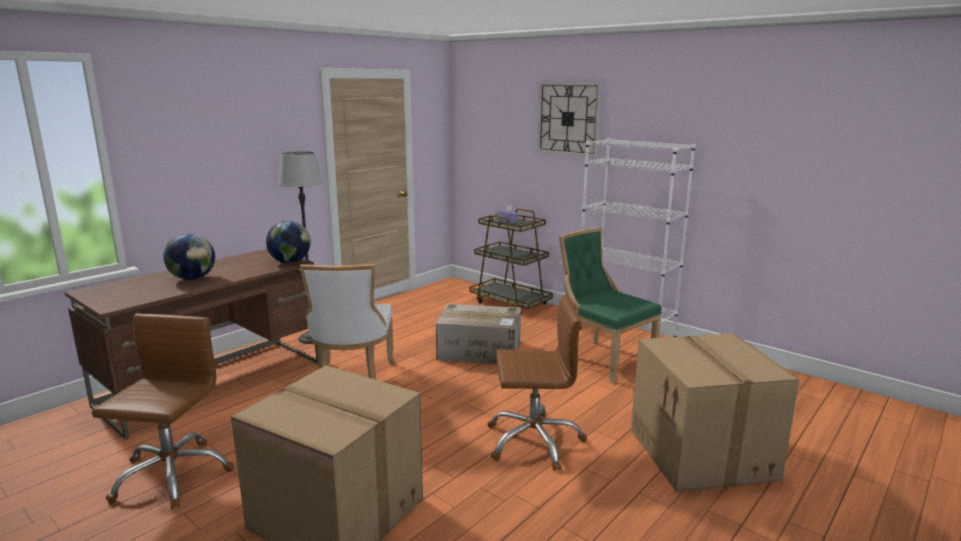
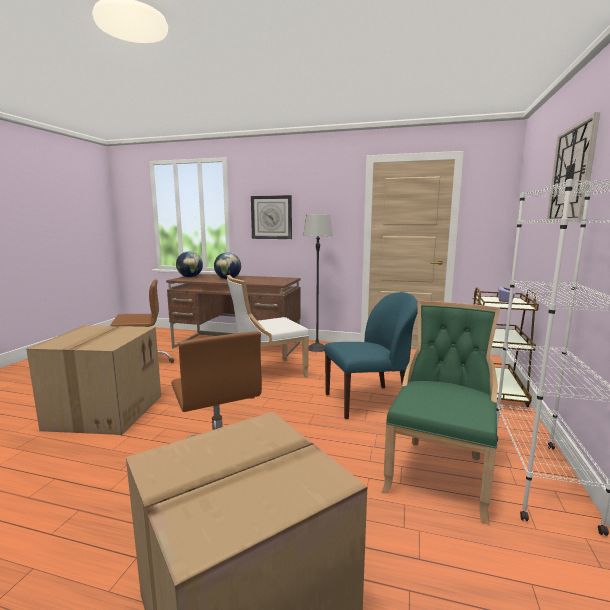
camera: 65 degrees right, 5 degrees down
globe [266,221,311,263] -> globe moved to [176,251,203,277]
cardboard box [436,304,521,364] -> blue chair [324,292,418,419]
none -> wall clock [251,195,292,239]

